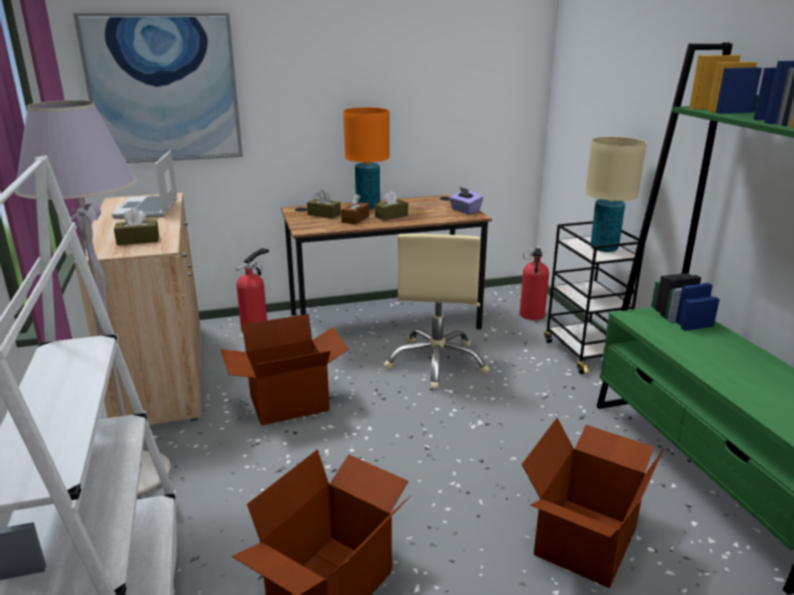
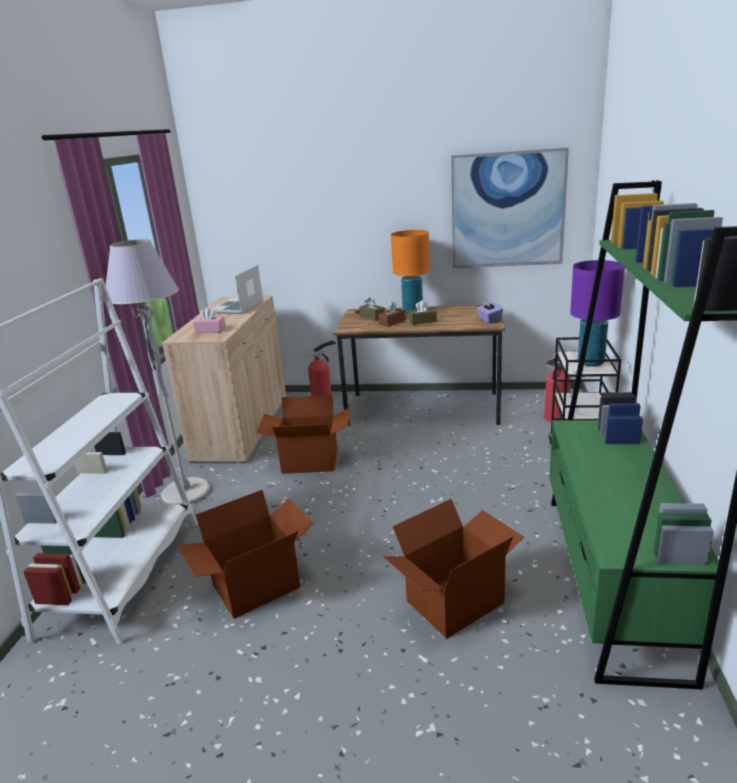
camera: 25 degrees right, 0 degrees up
picture [73,13,243,163] -> picture moved to [451,148,569,268]
brown tissue box [114,208,159,245] -> pink tissue box [193,308,226,333]
beige office chair [384,234,489,390] -> none
beige table lamp [585,136,647,252] -> purple table lamp [570,260,625,367]

